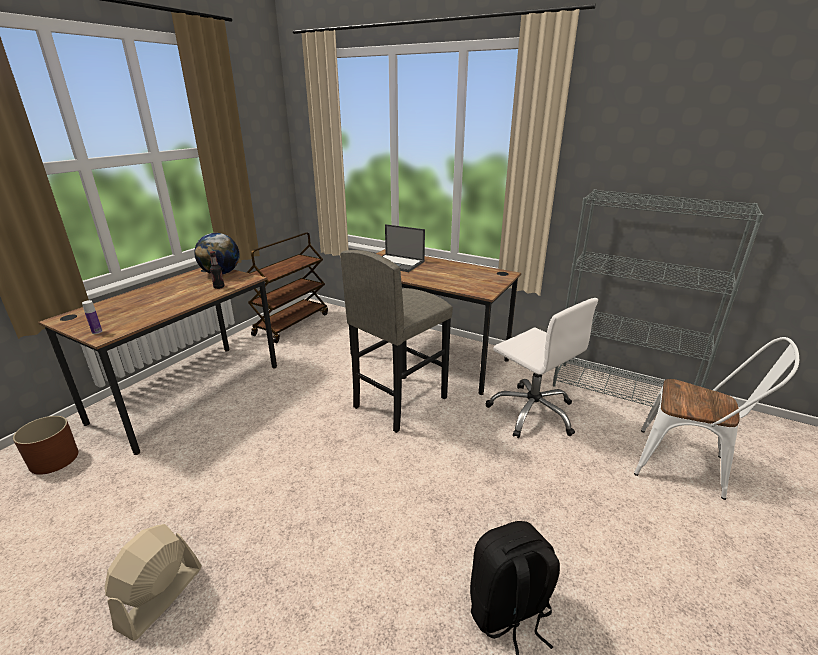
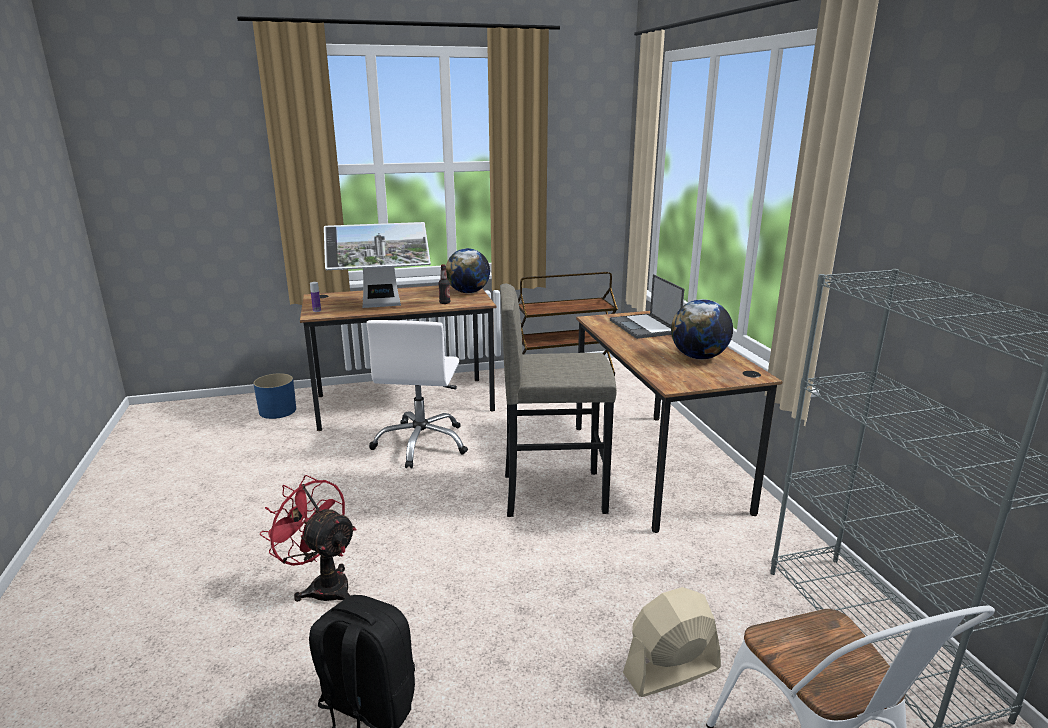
camera: 45 degrees right, 5 degrees down
brown planter [13,416,78,475] -> blue planter [253,373,296,419]
beige fan [105,524,202,641] -> beige fan moved to [623,587,721,697]
white office chair [485,298,598,438] -> white office chair moved to [366,320,468,469]
none -> red fan [259,475,357,602]
none -> monitor [324,222,431,308]
none -> globe [671,299,733,359]

